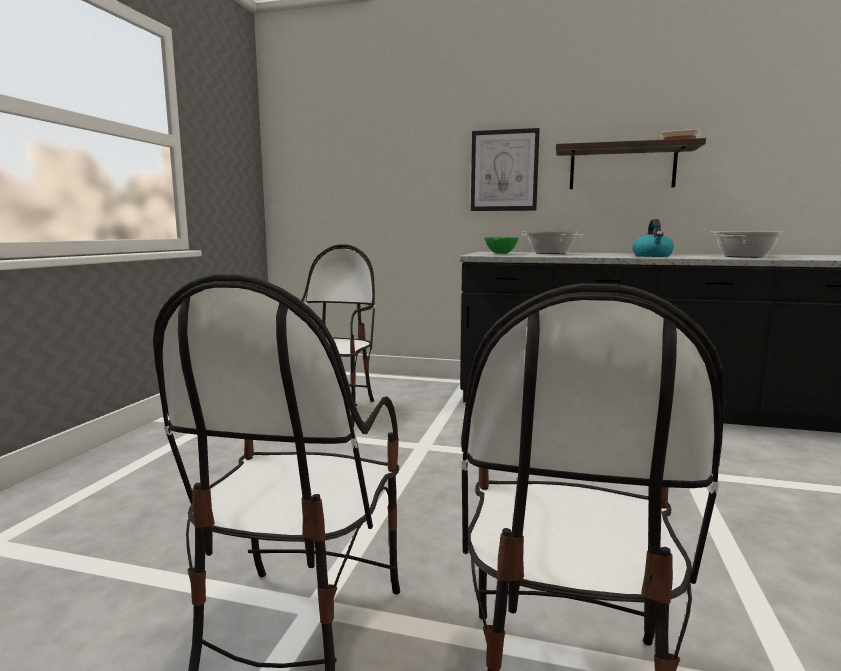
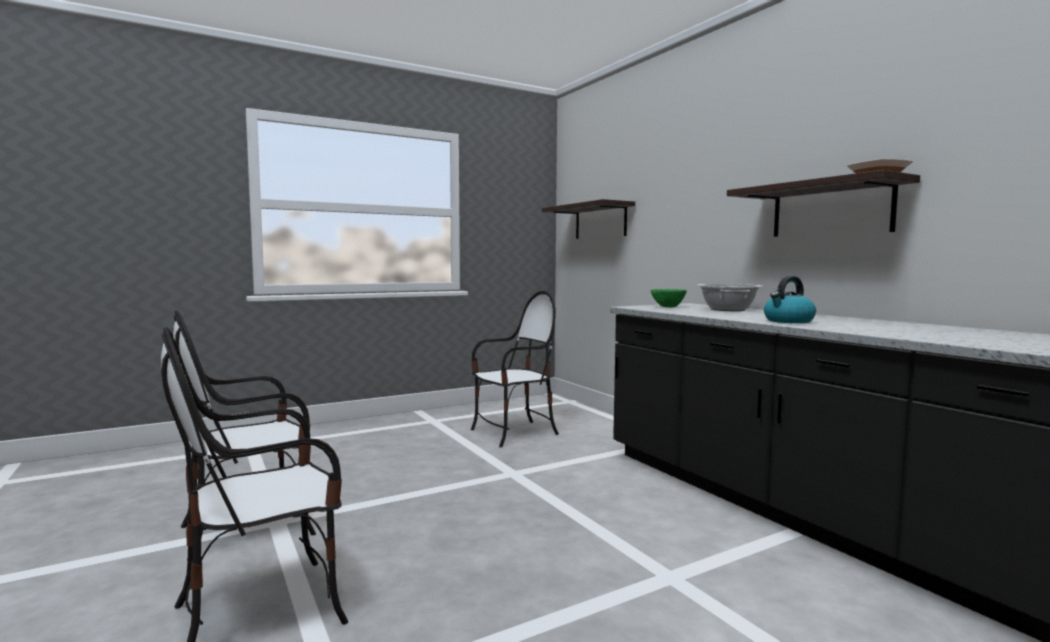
camera: 45 degrees right, 5 degrees down
picture [471,128,540,211] -> none
cooking pot [711,231,785,258] -> none
none -> shelf [542,199,635,239]

